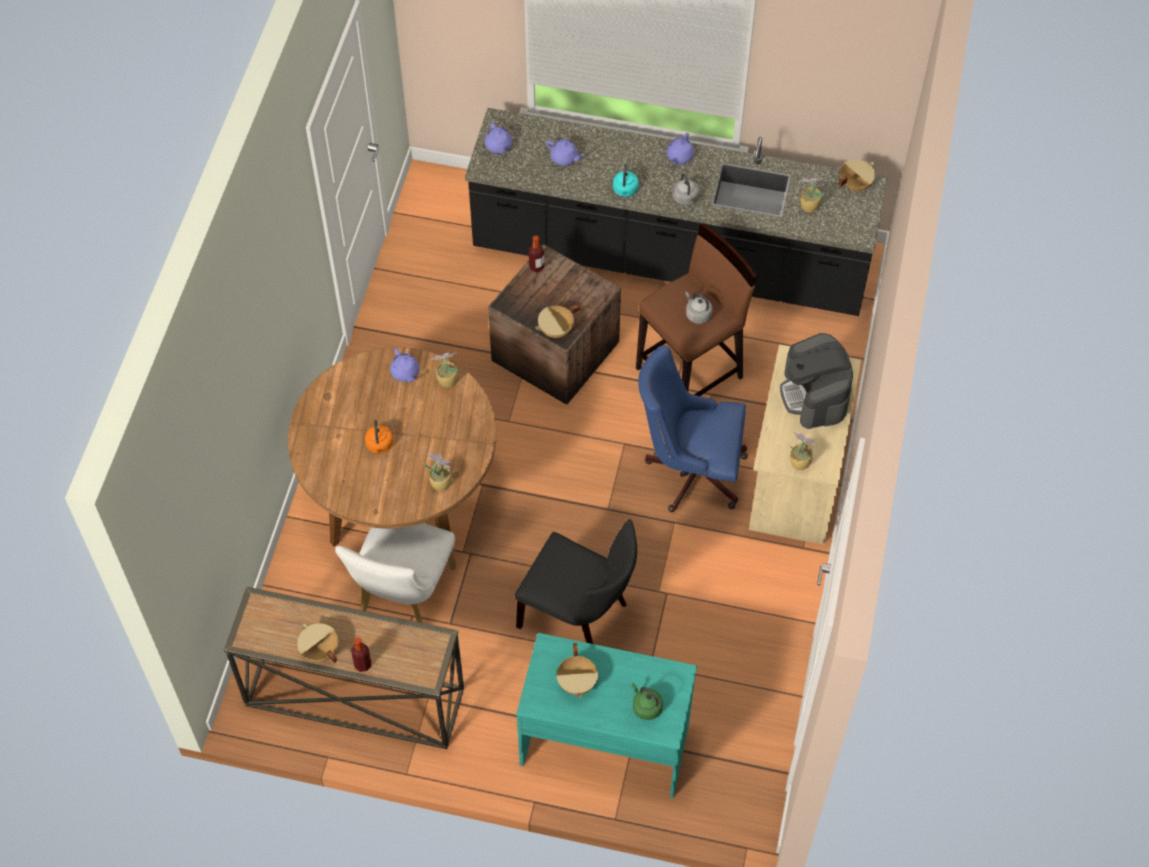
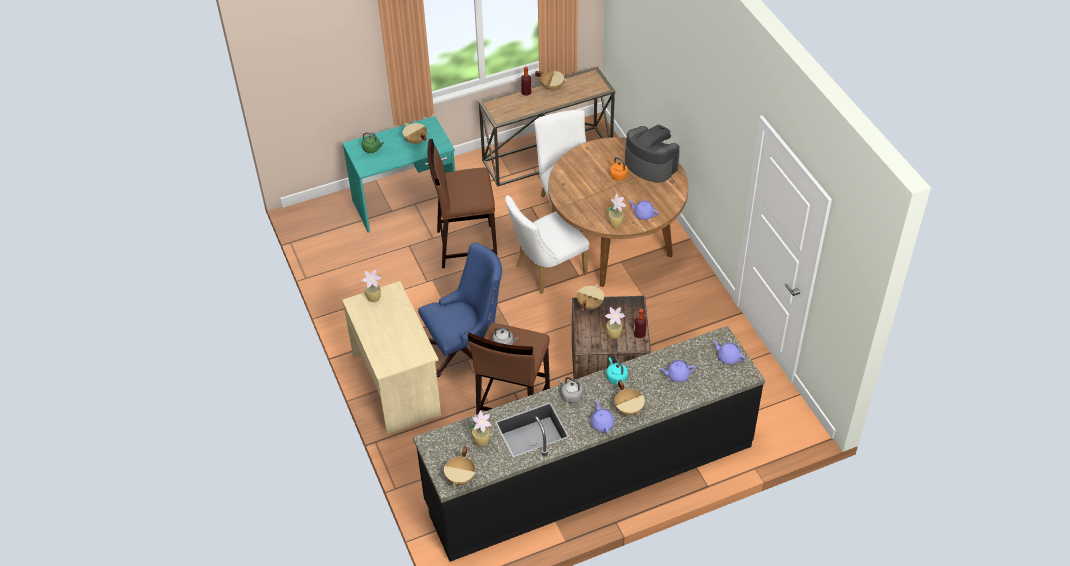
camera: 145 degrees right, 10 degrees down
potted plant [424,451,451,491] -> potted plant moved to [605,307,625,339]
black chair [515,519,637,644] -> brown stool [428,139,497,268]
coffee machine [780,333,853,429] -> coffee machine moved to [625,125,680,183]
none -> white chair [505,195,589,294]
none -> beige cooking pot [614,380,645,415]

